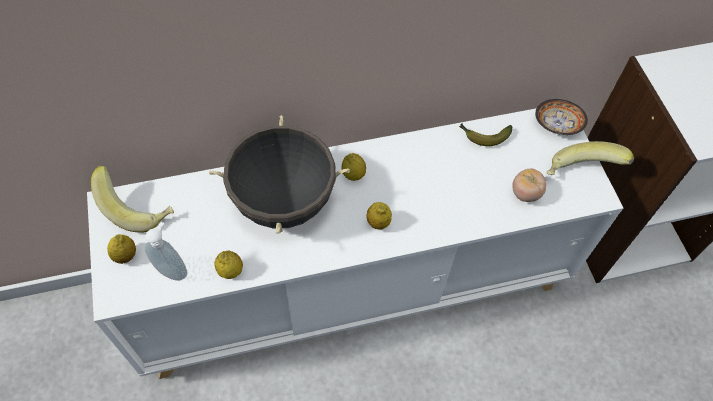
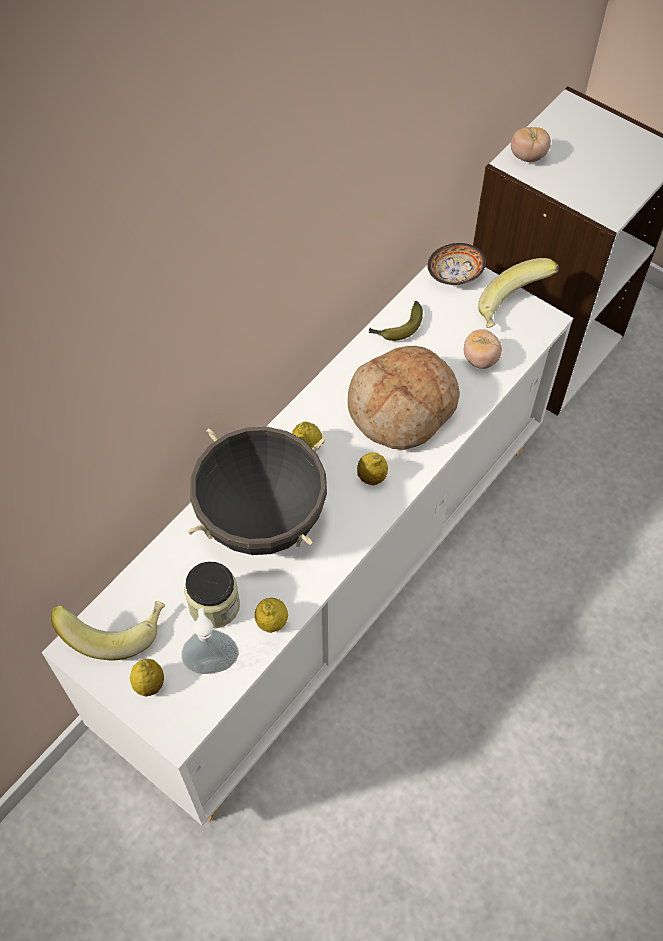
camera: 35 degrees left, 0 degrees up
none -> jar [184,562,240,628]
none -> bread [348,346,460,450]
none -> tomato [511,127,551,162]

